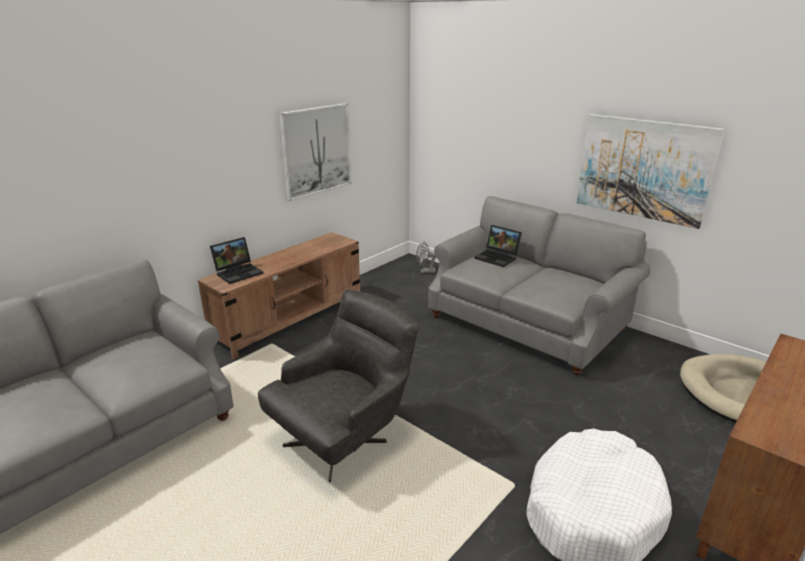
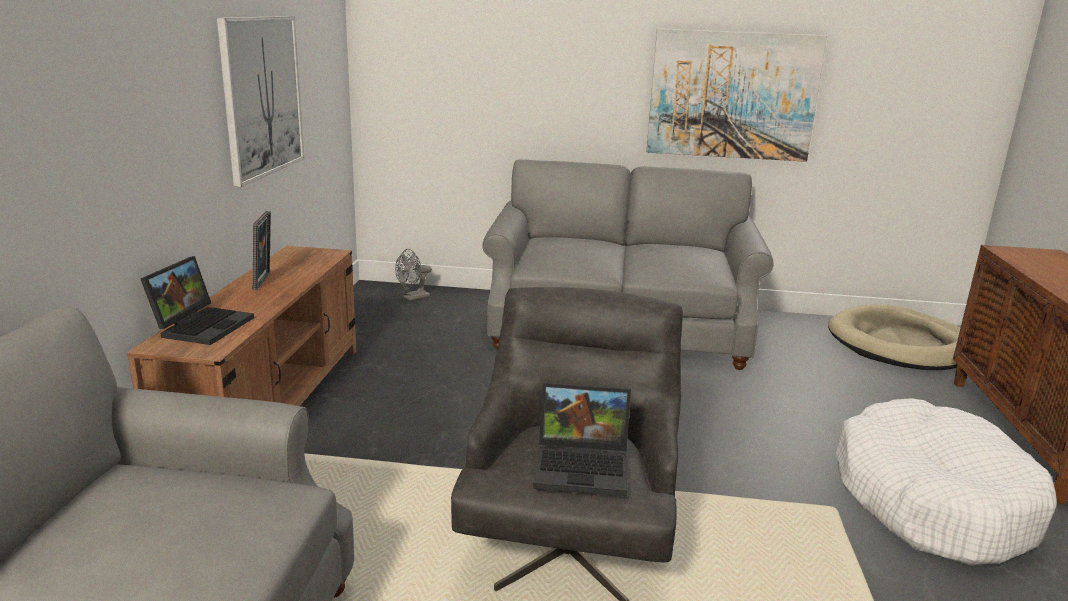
camera: 35 degrees left, 5 degrees down
laptop [474,225,522,267] -> laptop moved to [533,382,631,496]
none -> picture frame [252,211,271,290]

